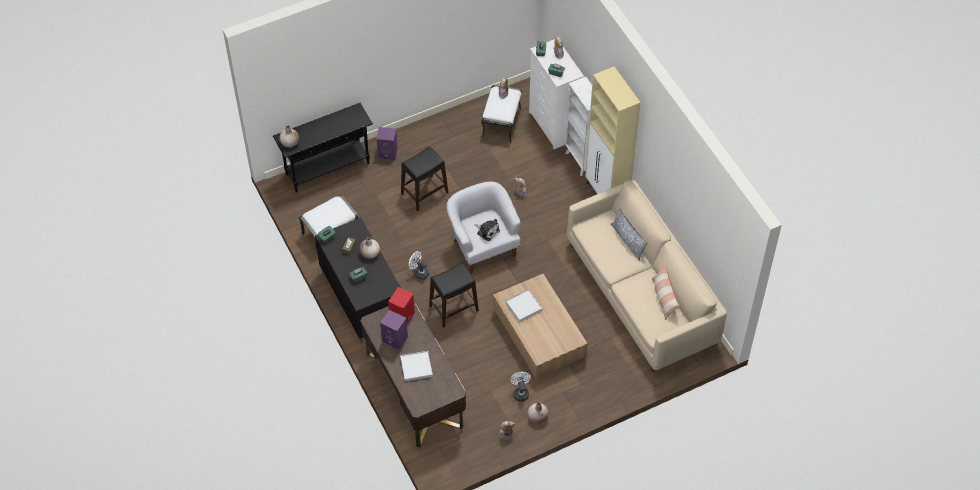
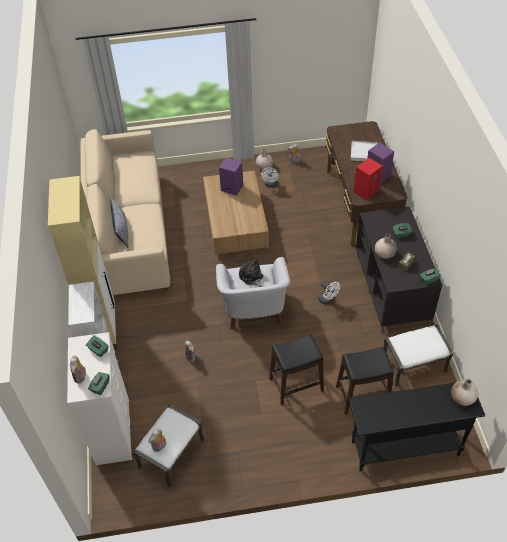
camera: 160 degrees left, 5 degrees down
purple speaker [376,127,397,160] -> purple speaker moved to [219,158,243,196]
black stool [429,263,479,328] -> black stool moved to [336,347,394,415]
white tray [506,289,542,322] -> none
pillow [652,265,680,320] -> none

